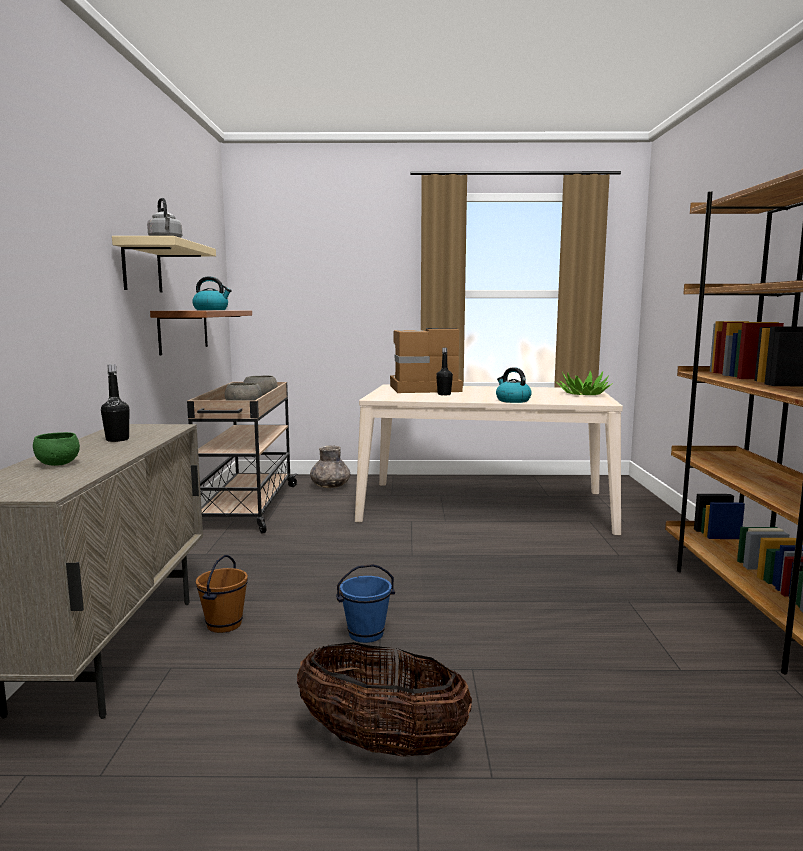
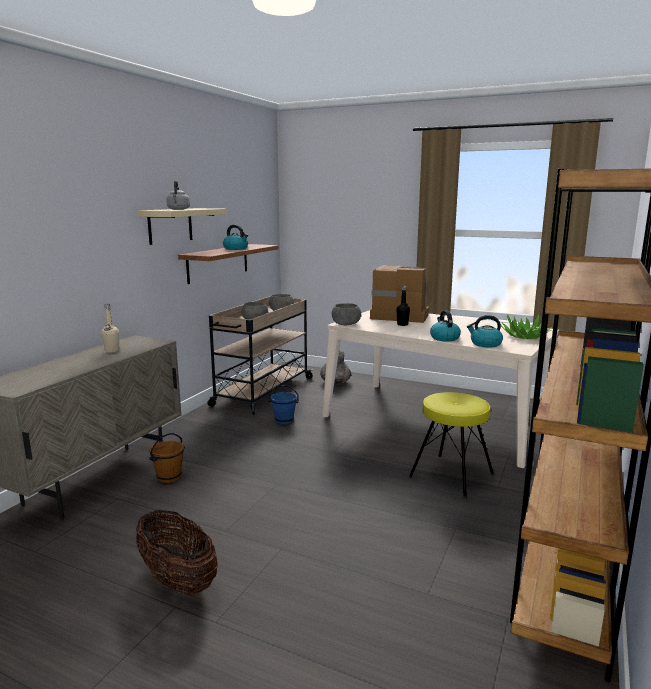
camera: 25 degrees right, 5 degrees up
green bowl [33,432,80,466] -> none
black bottle [101,364,129,442] -> beige bottle [101,304,119,353]
blue bucket [336,564,395,643] -> blue bucket moved to [269,385,299,425]
none -> grey bowl [332,303,361,325]
none -> yellow stool [409,392,494,499]
none -> kettle [467,315,503,347]

